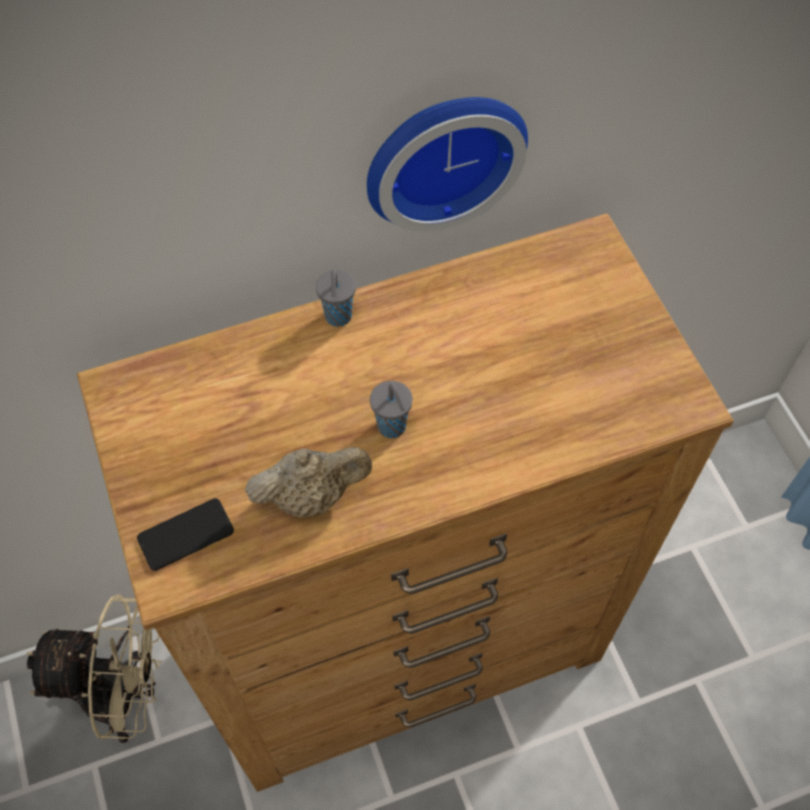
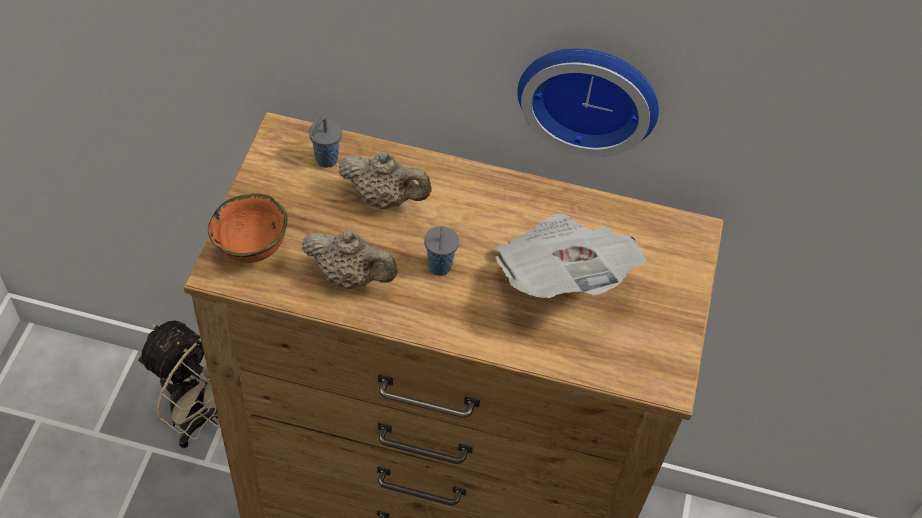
camera: 30 degrees right, 5 degrees down
phone [137,498,234,571] -> orange bowl [208,193,288,263]
grey cup [316,269,356,327] -> grey cup moved to [309,116,342,168]
none -> beige teapot [338,151,432,209]
none -> newspaper [494,213,647,298]

